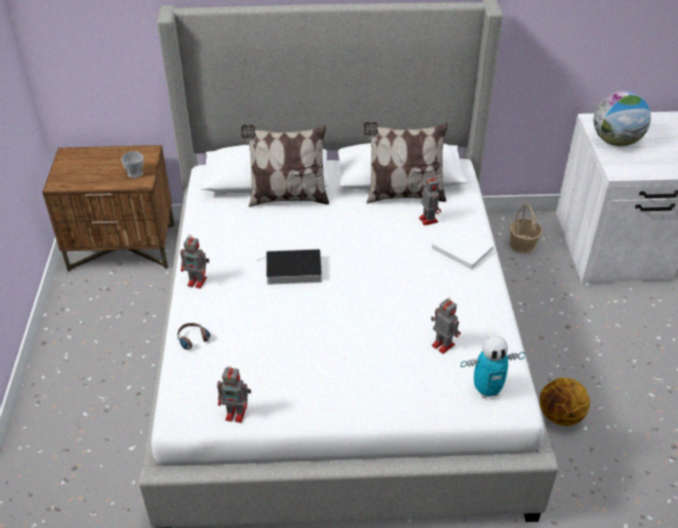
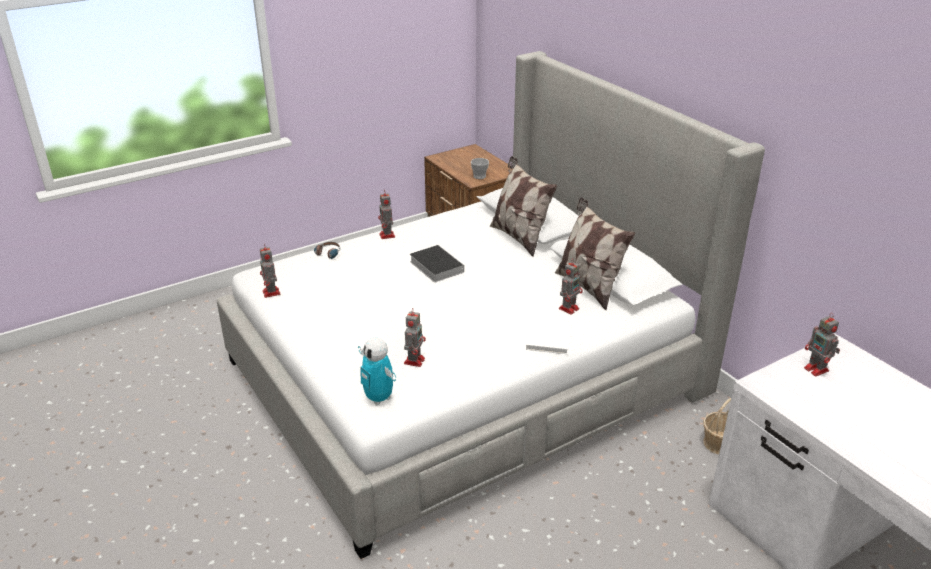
camera: 60 degrees right, 10 degrees down
basketball [540,378,590,426] -> none
globe [594,91,651,146] -> toy robot [804,313,840,376]

